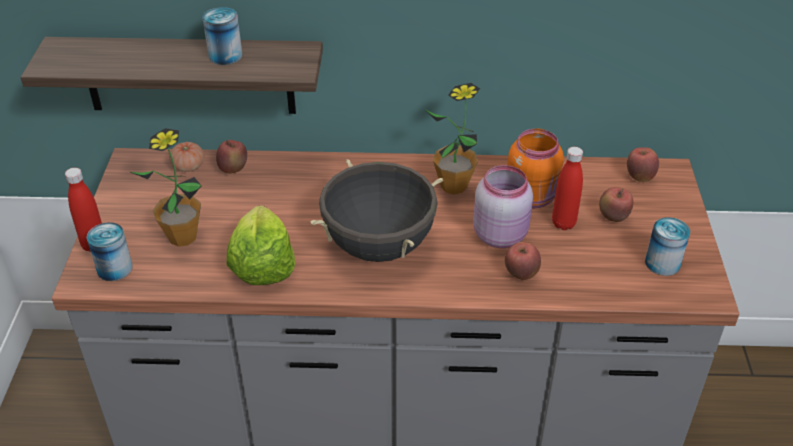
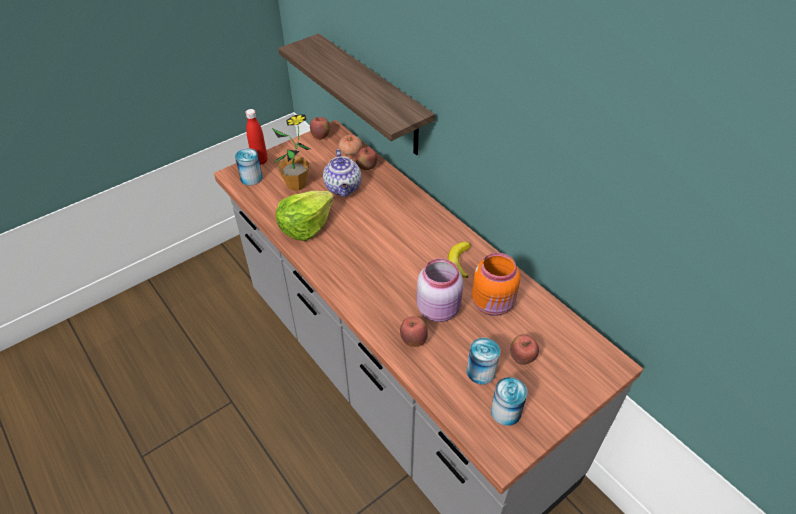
camera: 50 degrees right, 5 degrees up
can [202,7,242,65] -> can moved to [467,338,500,385]
black cooking pot [310,159,443,262] -> none
potted plant [426,83,480,195] -> banana [448,242,471,278]
red bottle [552,147,583,230] -> none
apple [627,147,659,182] -> apple moved to [310,117,330,140]
none -> teapot [323,149,361,197]

